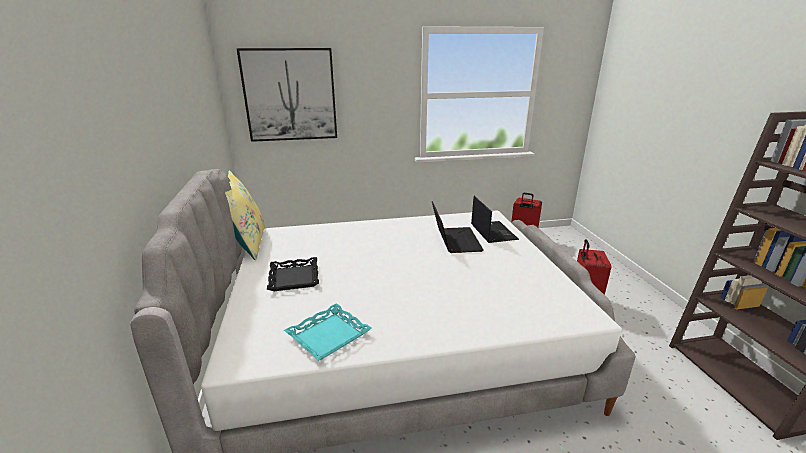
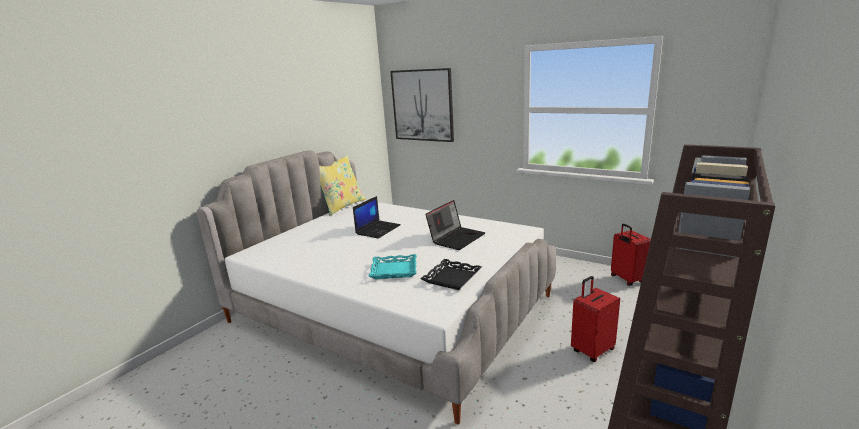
camera: 45 degrees right, 5 degrees down
black tray [267,257,319,291] -> black tray moved to [420,259,482,290]
turquoise tray [284,303,372,361] -> turquoise tray moved to [369,254,417,279]
laptop [471,195,519,243] -> laptop moved to [353,196,401,238]

